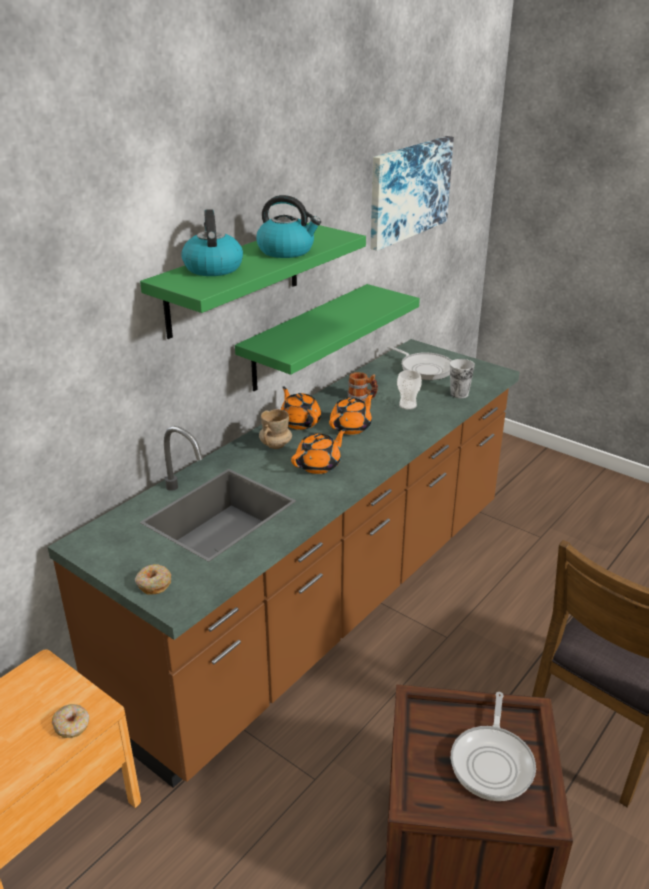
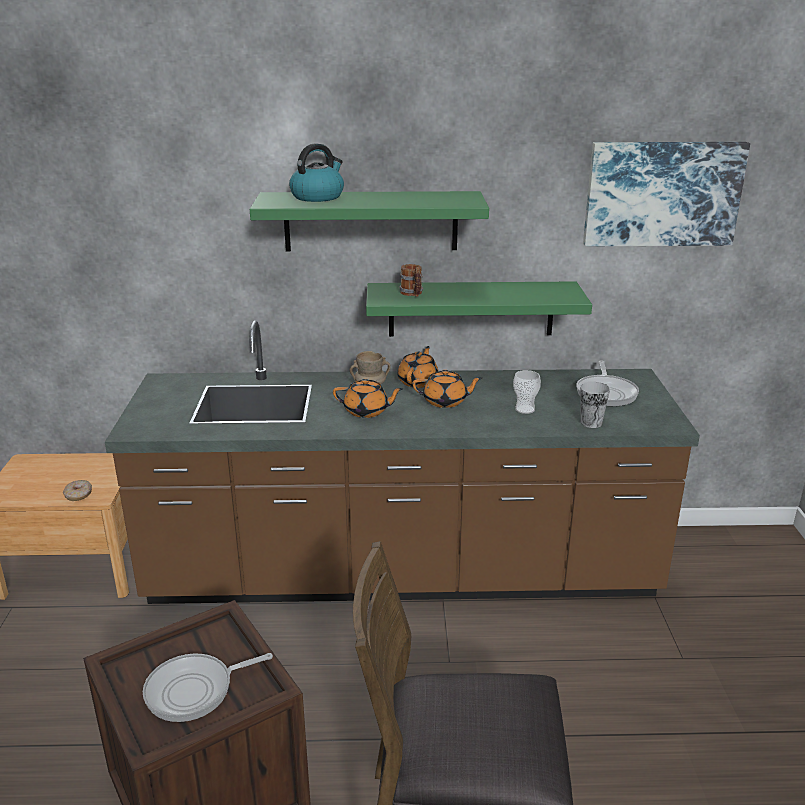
camera: 50 degrees right, 5 degrees down
donut [135,564,171,595] -> none
kettle [256,195,321,258] -> none
mug [348,372,378,401] -> mug moved to [399,264,423,297]

